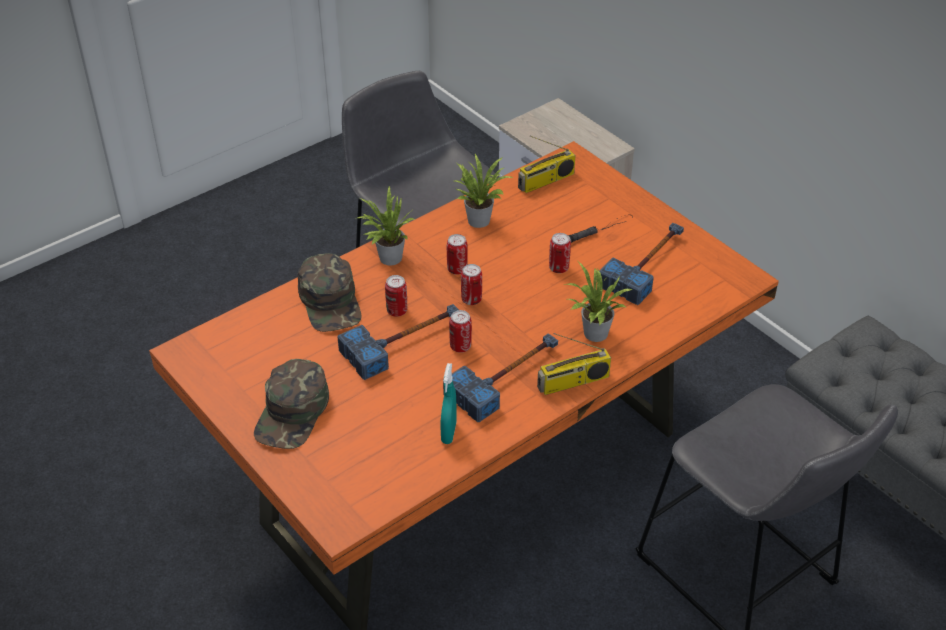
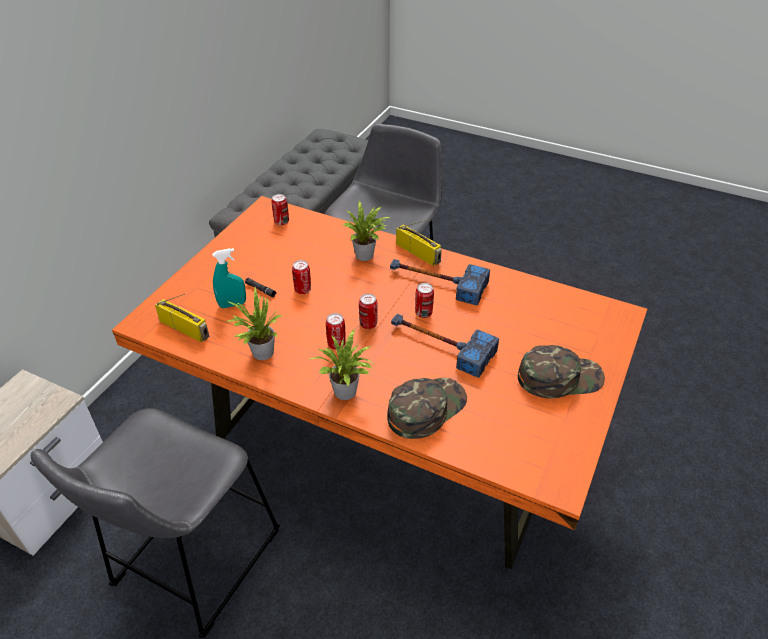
camera: 115 degrees left, 0 degrees up
can [385,275,407,317] -> can moved to [271,194,289,225]
turquoise spray bottle [441,363,457,444] -> turquoise spray bottle moved to [212,248,246,308]
hammer [599,223,684,305] -> none

